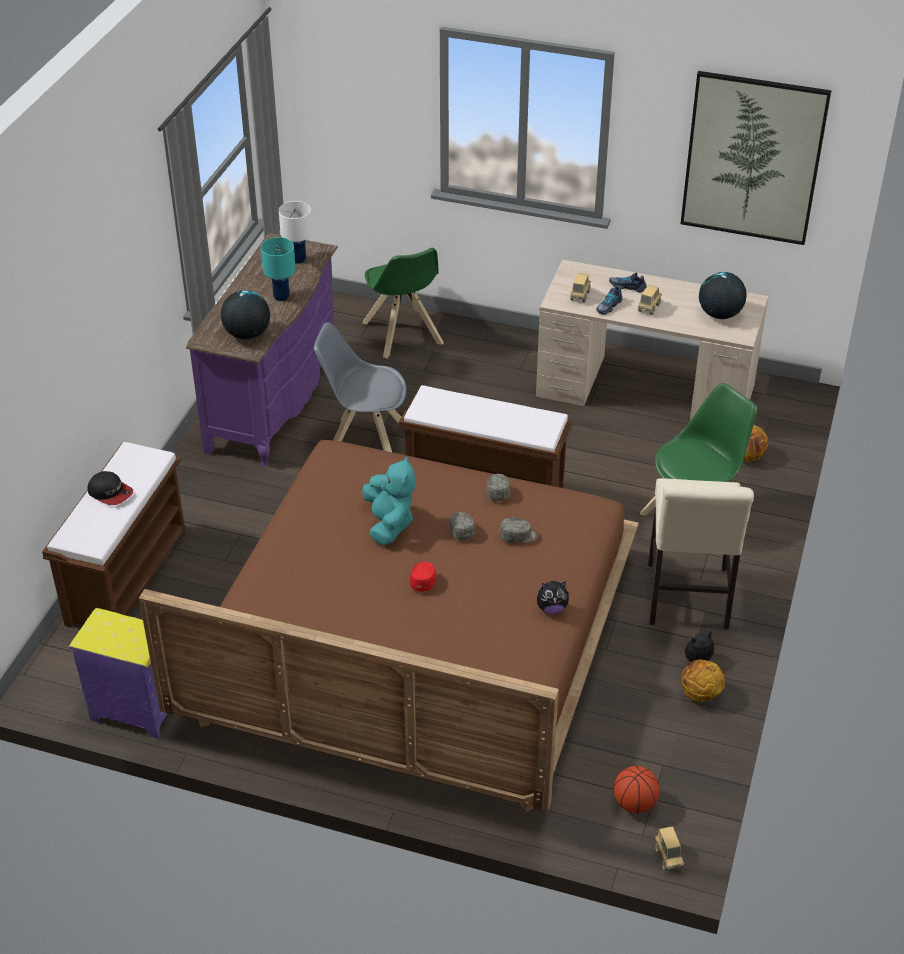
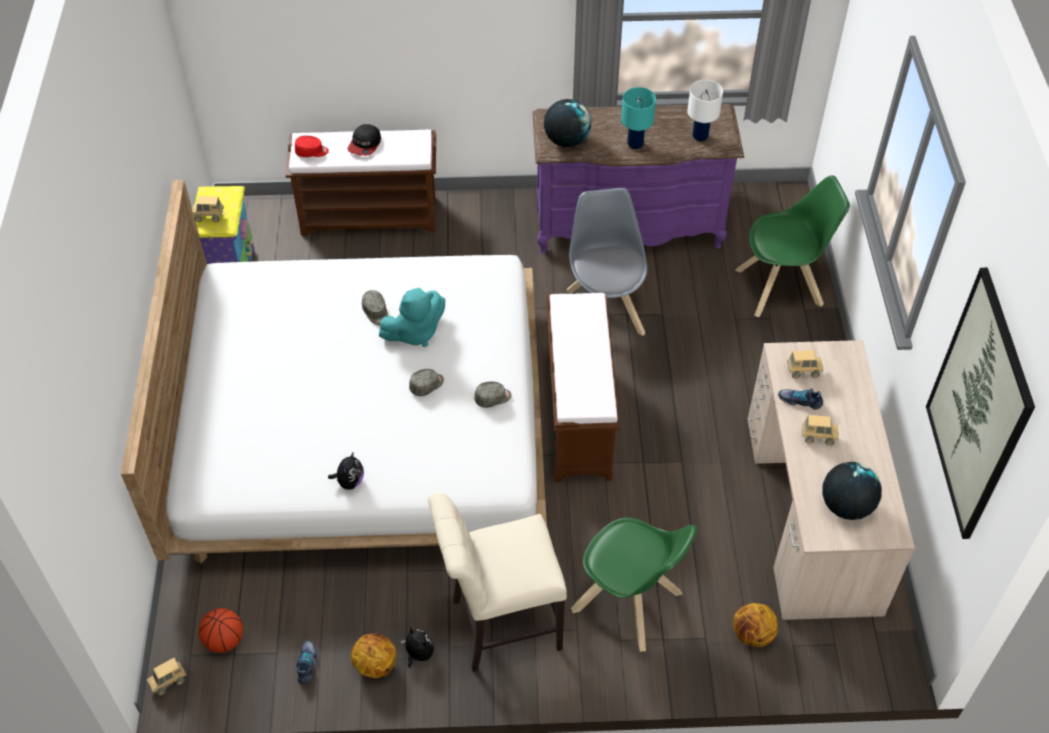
camera: 70 degrees right, 10 degrees up
brown bed [139,440,639,812] -> white bed [121,180,547,564]
green chair [362,248,444,358] -> green chair turned 150 degrees counterclockwise [735,175,850,317]
red cap [410,562,436,592] -> red cap moved to [295,136,329,157]
grey cap [499,518,538,543] -> grey cap moved to [362,290,388,325]
plush toy [537,581,570,614] -> plush toy turned 135 degrees counterclockwise [328,451,364,490]
shoe [609,273,647,293] -> shoe moved to [297,641,318,684]
none -> toy truck [192,196,224,223]

